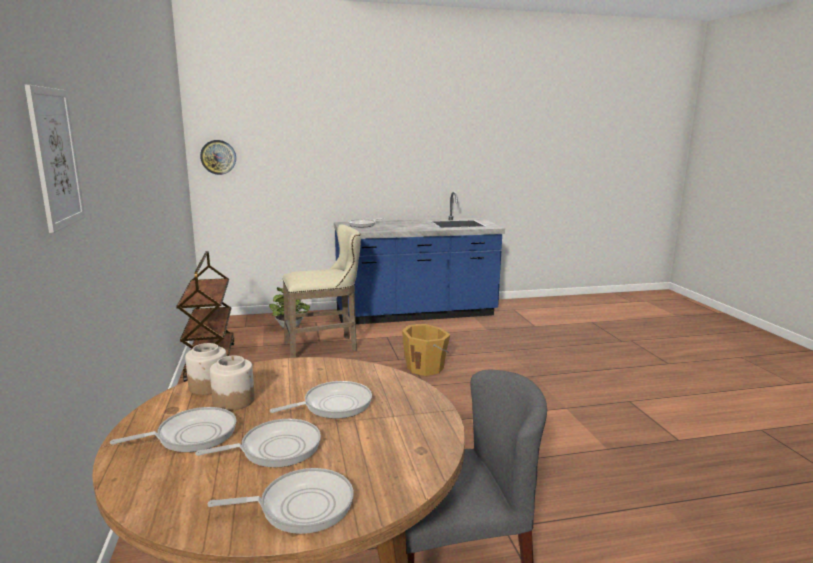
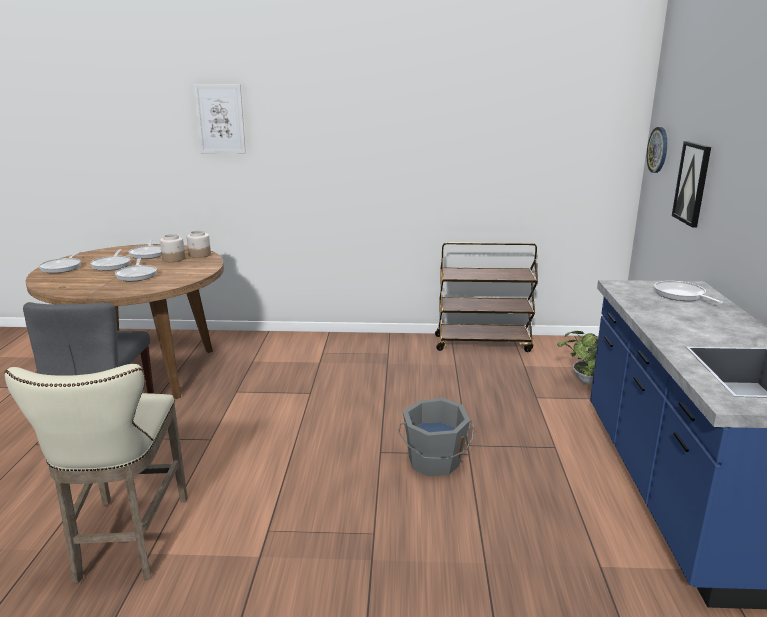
camera: 105 degrees right, 5 degrees up
beige stool [282,224,361,358] -> beige stool moved to [5,364,188,584]
orange bucket [402,324,450,376] -> grey bucket [398,398,474,476]
none -> picture [672,141,711,228]

